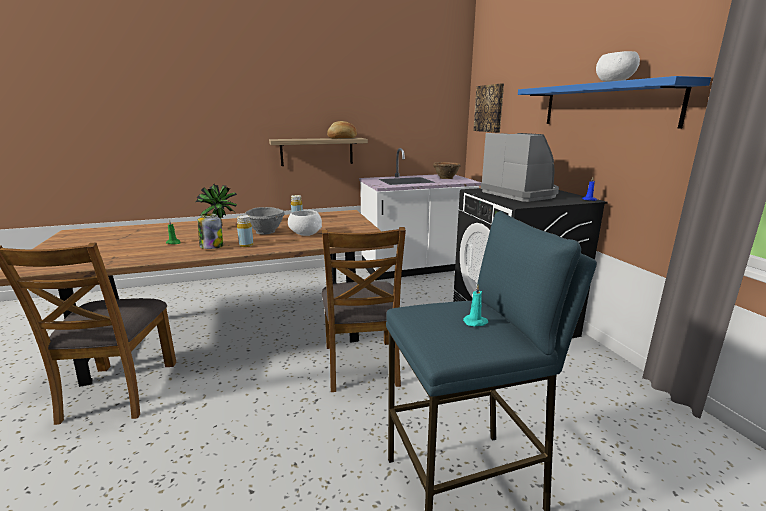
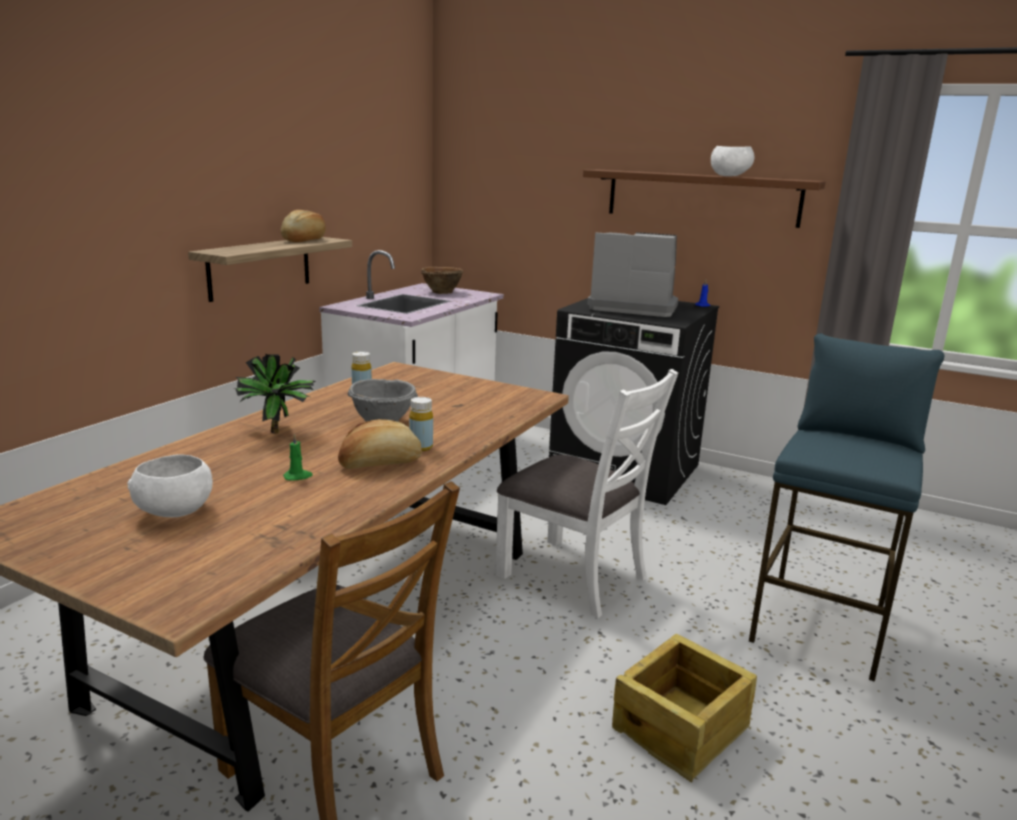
camera: 45 degrees left, 0 degrees up
jar [198,214,223,249] -> bread [338,419,422,469]
white bowl [288,211,322,236] -> white bowl moved to [127,454,213,517]
brown chair [322,227,406,392] -> white chair [495,369,678,618]
turquoise candle [463,284,488,326] -> none
picture [473,84,504,133] -> none
blue shelf [518,76,711,129] -> brown shelf [583,170,826,228]
none -> crate [612,634,757,783]

